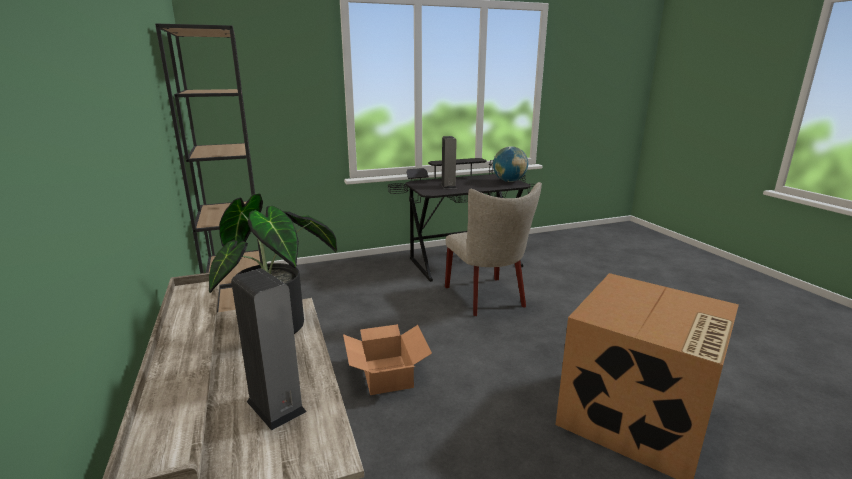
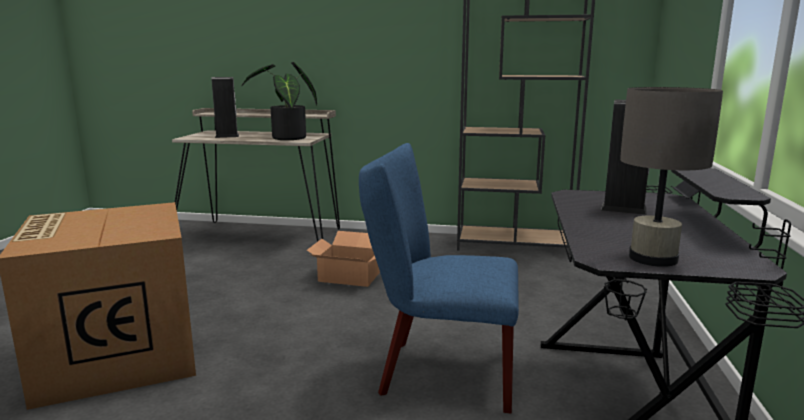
camera: 120 degrees right, 5 degrees down
beige chair [445,182,542,316] -> blue chair [359,143,519,413]
globe [493,146,528,182] -> grey table lamp [620,87,723,267]

